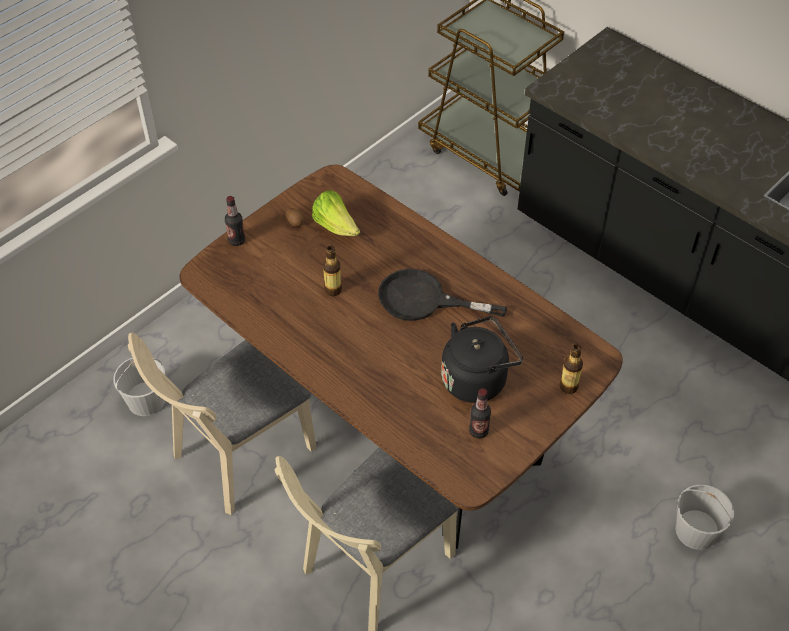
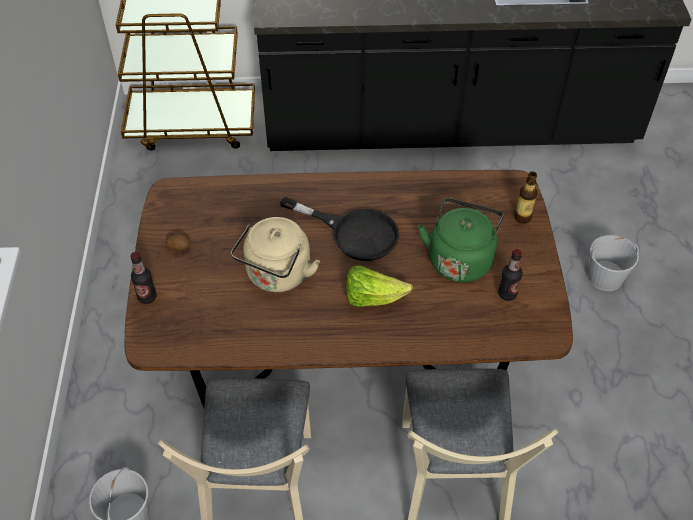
camera: 45 degrees left, 0 degrees up
lettuce [312,191,360,236] -> lettuce moved to [346,265,413,307]
bottle [323,246,342,296] -> beige kettle [231,217,320,292]
black frying pan [378,269,507,321] -> black frying pan turned 120 degrees counterclockwise [280,197,399,261]
black kettle [441,316,523,403] -> green kettle [418,198,504,283]

